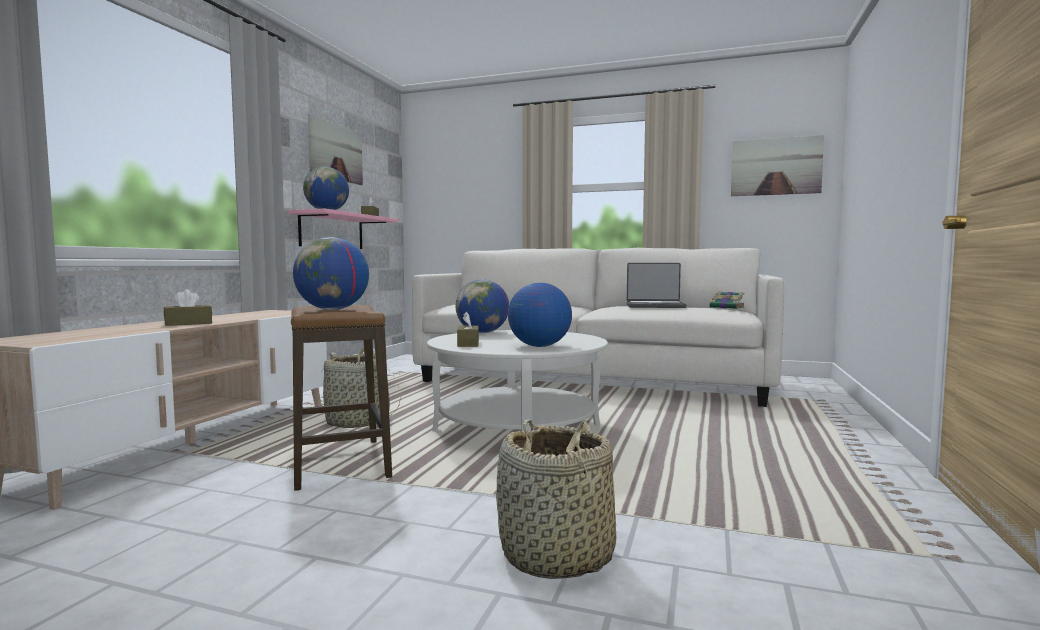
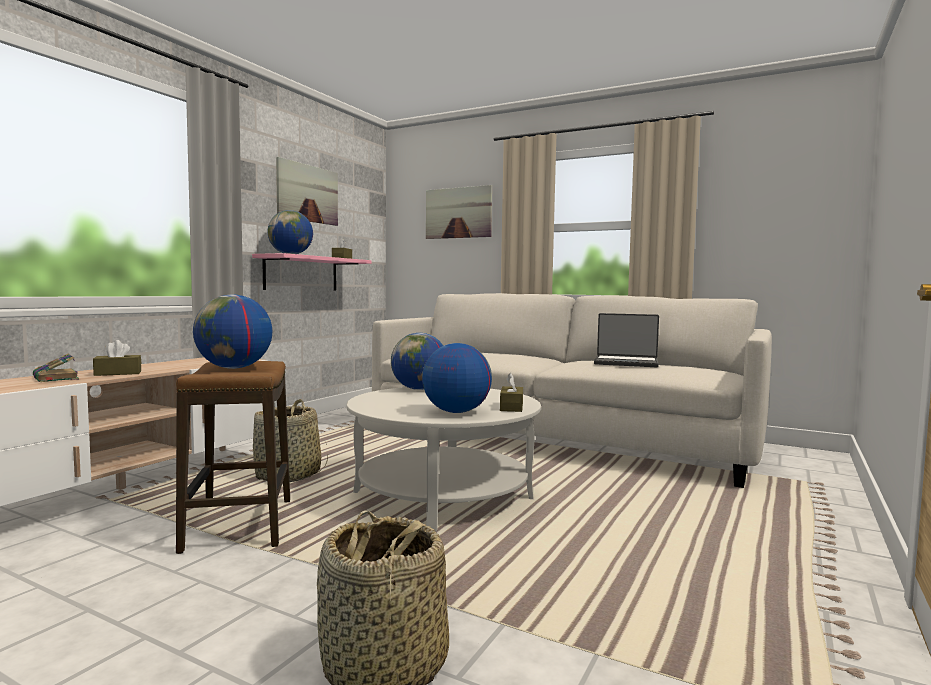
camera: 10 degrees right, 0 degrees up
brown tissue box [457,312,479,347] -> brown tissue box moved to [500,373,523,412]
book [710,292,745,309] -> book moved to [33,354,79,382]
picture [731,135,824,196] -> picture moved to [426,185,492,239]

